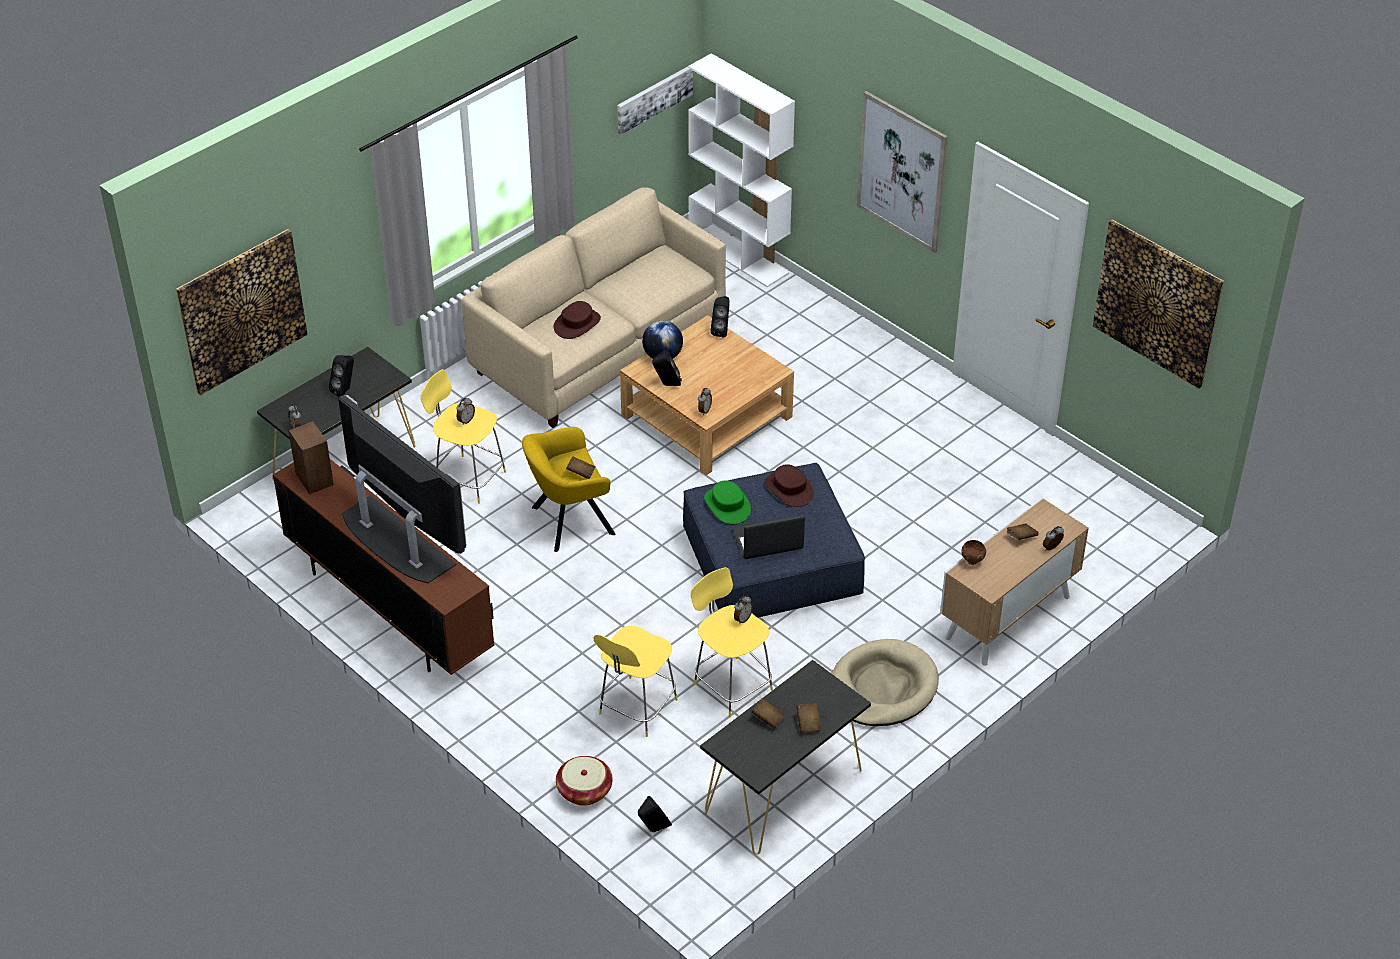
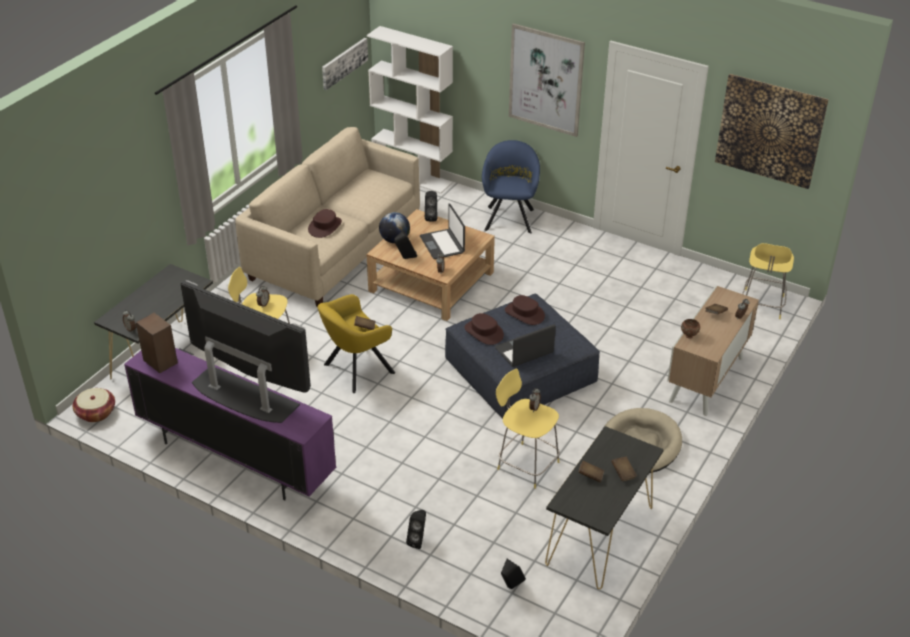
camera: 15 degrees left, 5 degrees down
picture [176,229,307,395] -> none
brown tv stand [273,459,495,675] -> purple tv stand [124,348,336,501]
black speaker [329,355,354,397] -> black speaker moved to [406,510,426,549]
basket [556,756,613,806] -> basket moved to [73,388,115,422]
yellow stool [593,626,678,737] -> yellow stool moved to [742,243,794,319]
green hat [704,481,751,524] -> brown hat [464,313,504,345]
none -> laptop [420,204,465,259]
none -> blue armchair [482,140,540,233]

